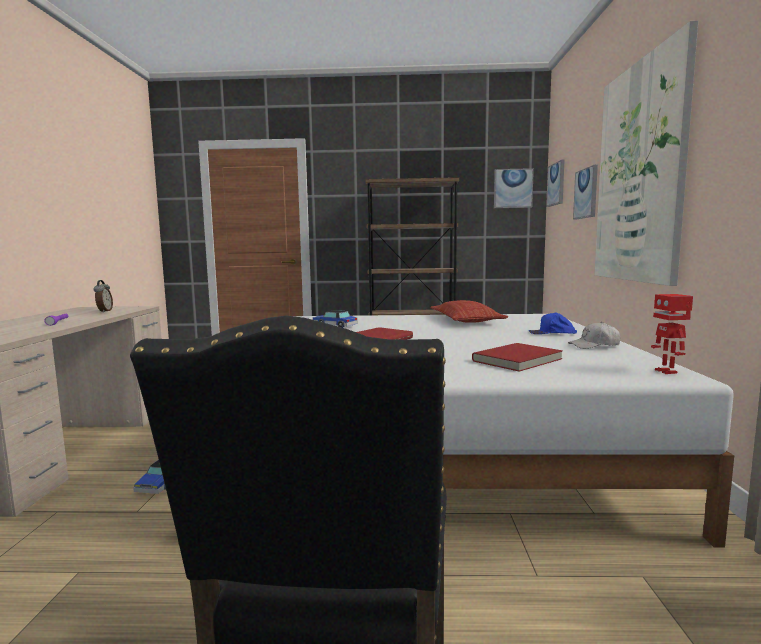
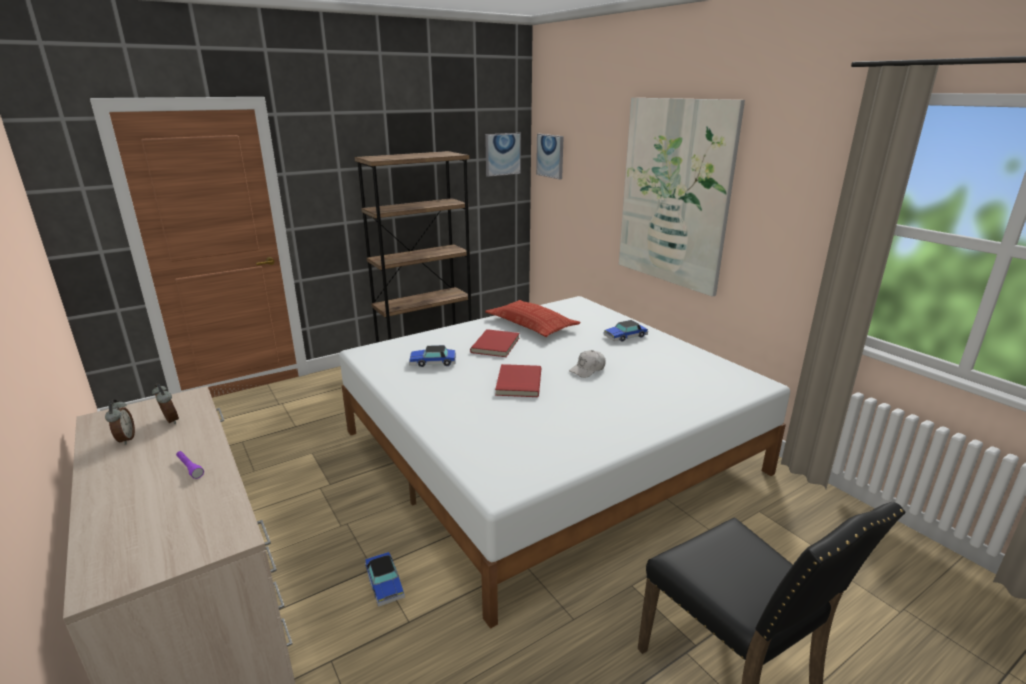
camera: 35 degrees left, 15 degrees up
red book [472,343,563,372] -> red book moved to [470,329,520,357]
blue cap [529,312,577,334] -> toy car [604,320,648,341]
white cap [568,322,620,349] -> white cap moved to [569,350,605,378]
picture [573,165,598,220] -> none
toy robot [651,294,693,374] -> none
none -> alarm clock [105,399,135,445]

